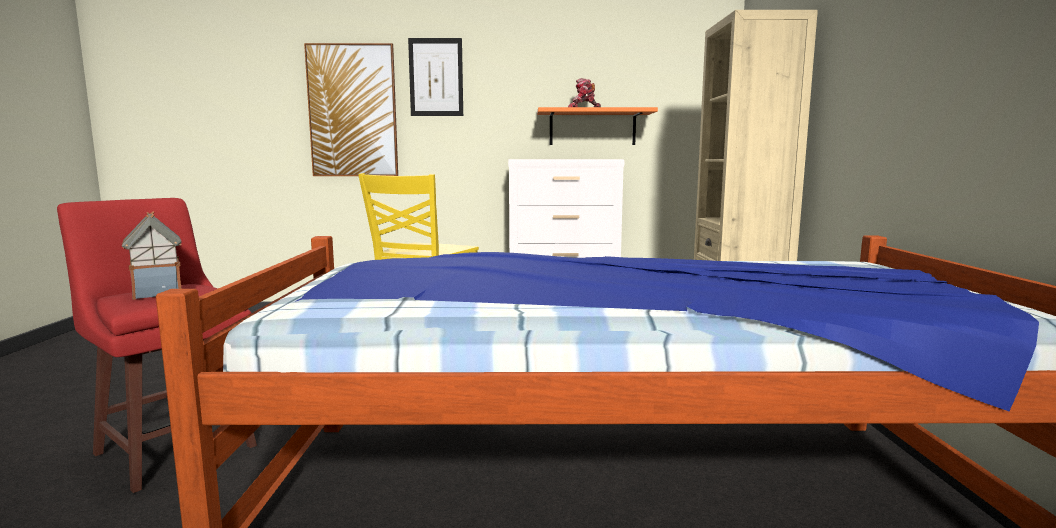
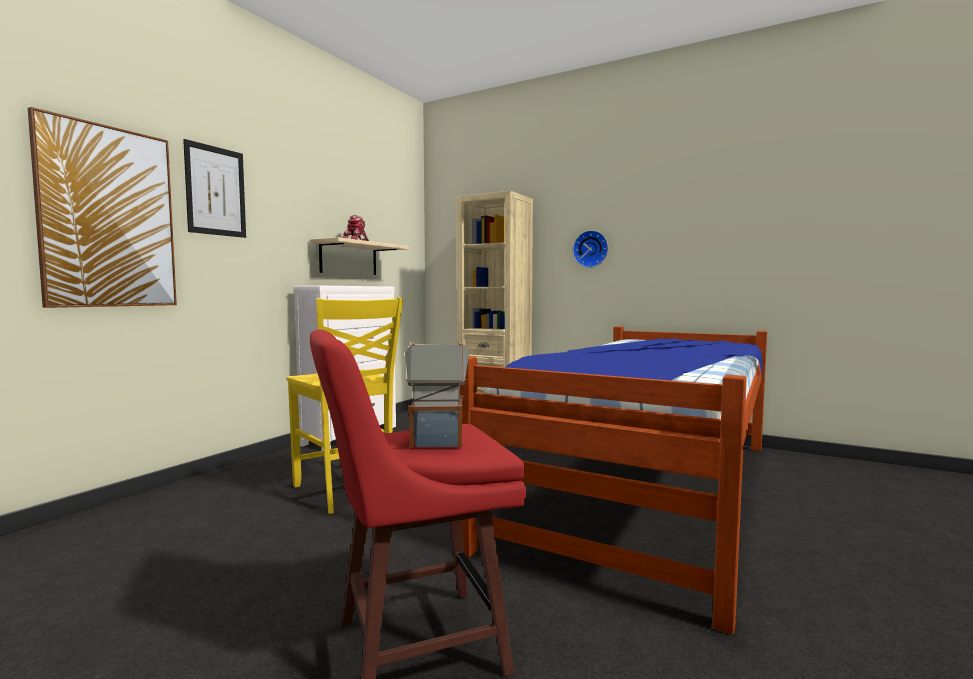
camera: 60 degrees left, 5 degrees down
orange shelf [537,107,658,145] -> beige shelf [310,237,409,275]
none -> wall clock [573,230,608,268]

